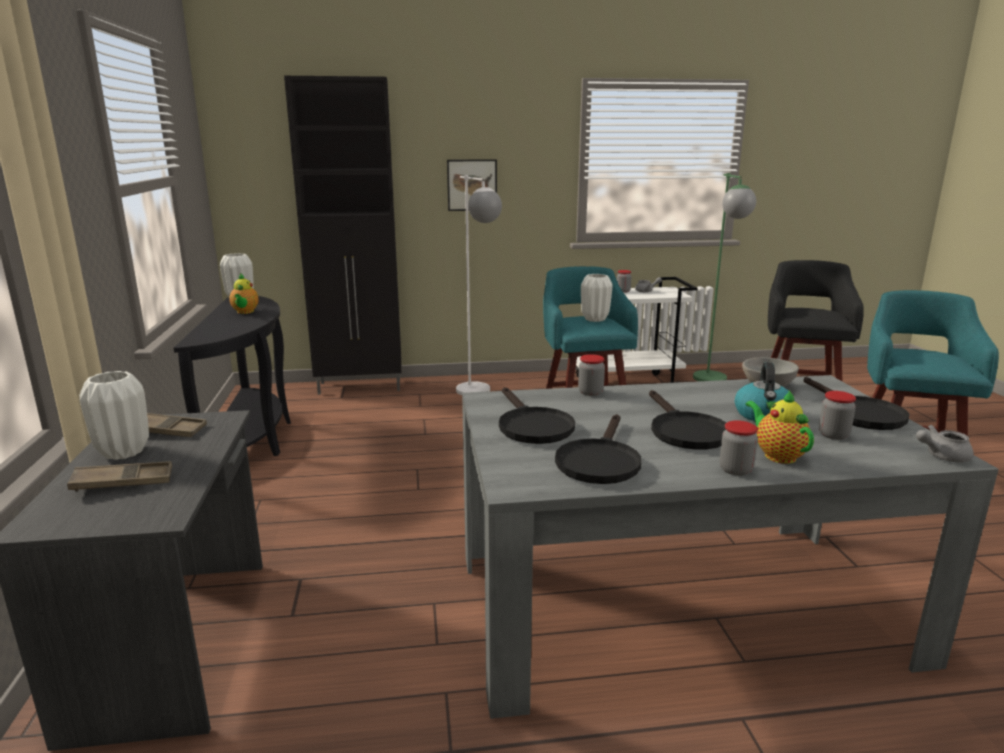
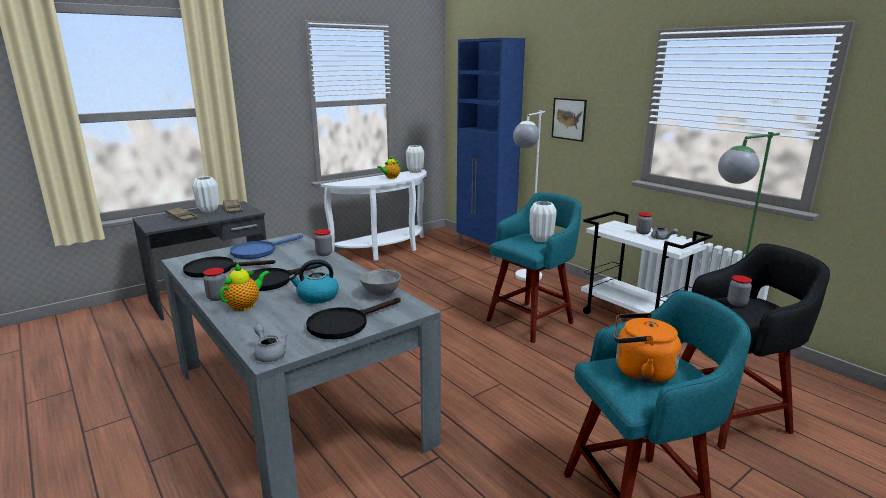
camera: 60 degrees right, 0 degrees up
black console table [173,296,291,456] -> white console table [321,169,427,261]
black cabinet [284,76,402,395] -> blue cabinet [456,38,525,259]
black frying pan [499,387,575,444] -> blue frying pan [230,235,303,259]
jar [819,391,856,440] -> jar moved to [727,275,752,307]
none -> orange kettle [614,313,681,383]

